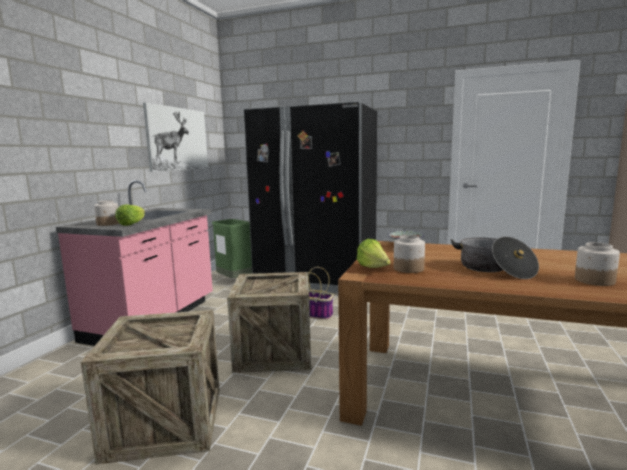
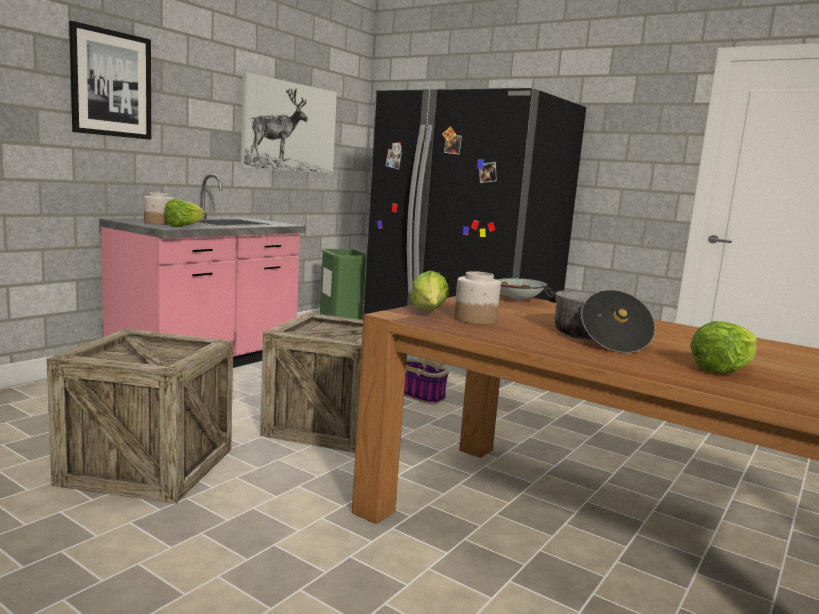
camera: 15 degrees right, 0 degrees up
jar [575,242,620,286] -> lettuce [690,321,757,373]
none -> picture [69,21,151,140]

